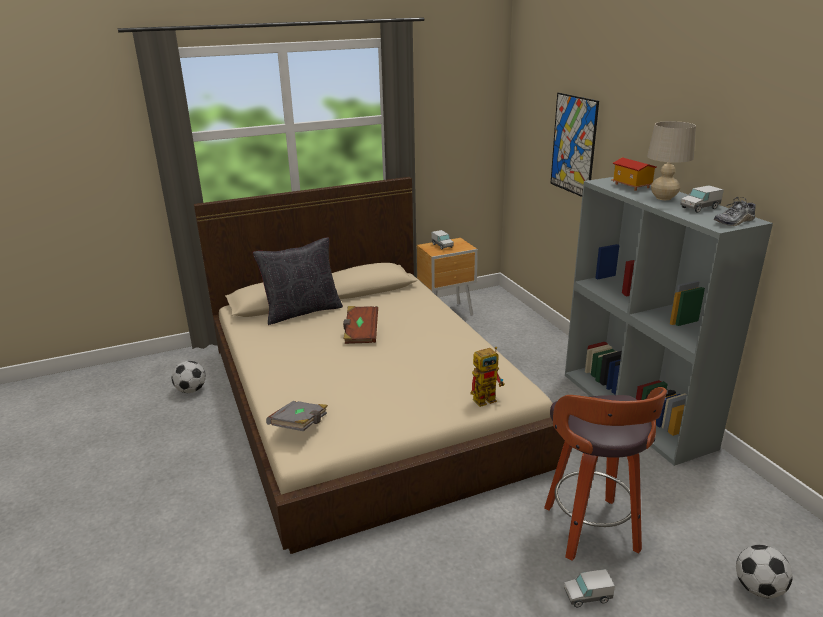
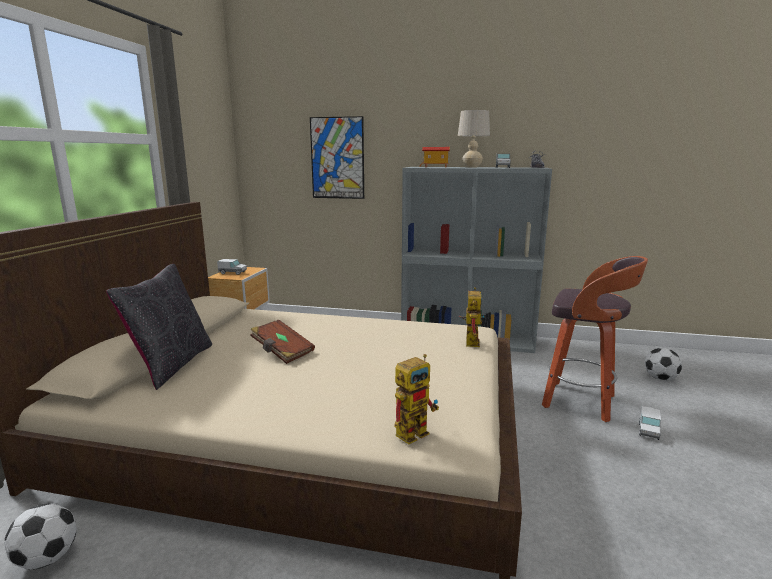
camera: 55 degrees left, 10 degrees down
grey book [266,401,328,431] -> toy robot [394,354,439,444]

